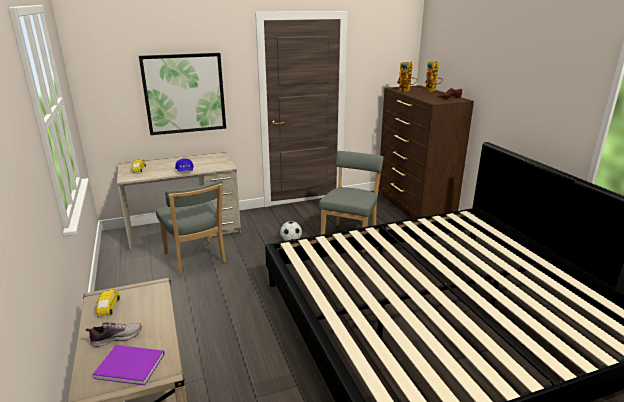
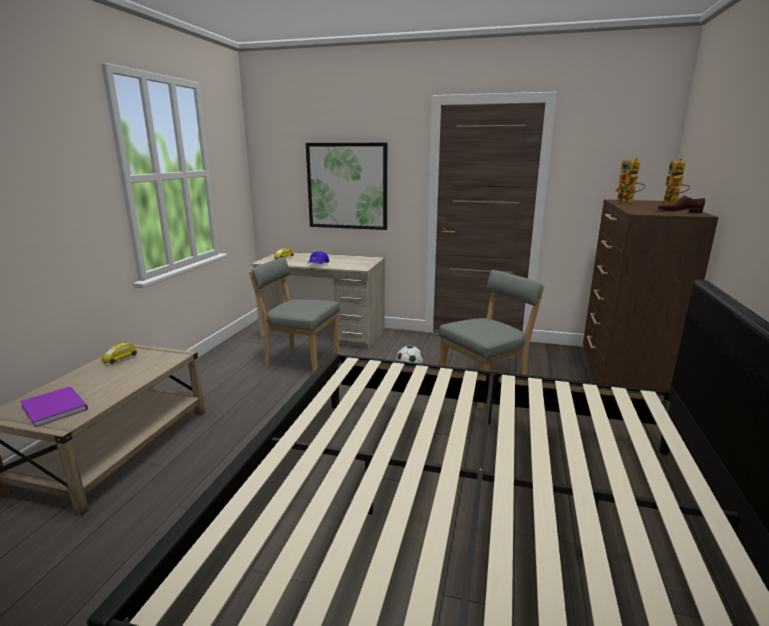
camera: 35 degrees right, 5 degrees down
shoe [86,322,141,347] -> none
grey chair [156,180,226,275] -> grey chair turned 105 degrees clockwise [249,257,340,373]

